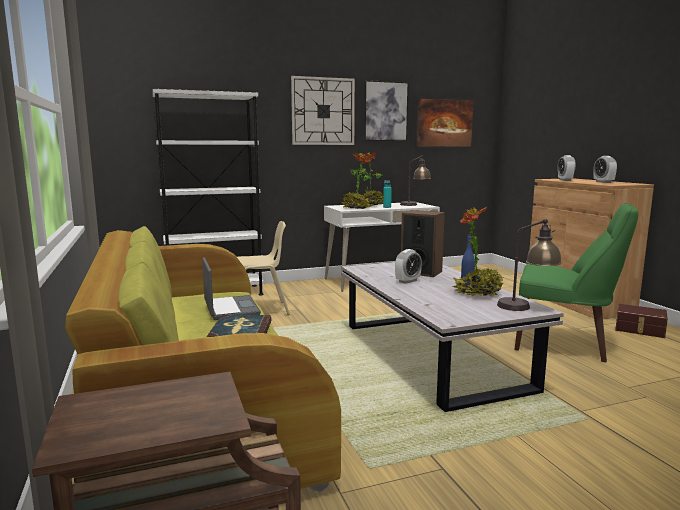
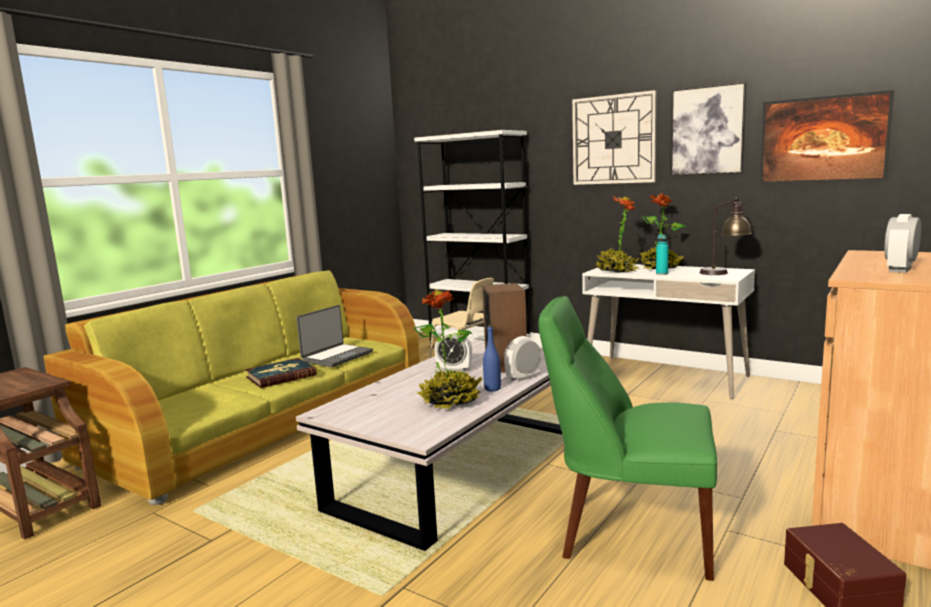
camera: 55 degrees right, 0 degrees up
table lamp [497,219,562,311] -> none
green chair [514,203,638,362] -> green chair turned 120 degrees clockwise [538,296,717,581]
alarm clock [557,155,576,181] -> alarm clock moved to [504,336,541,382]

